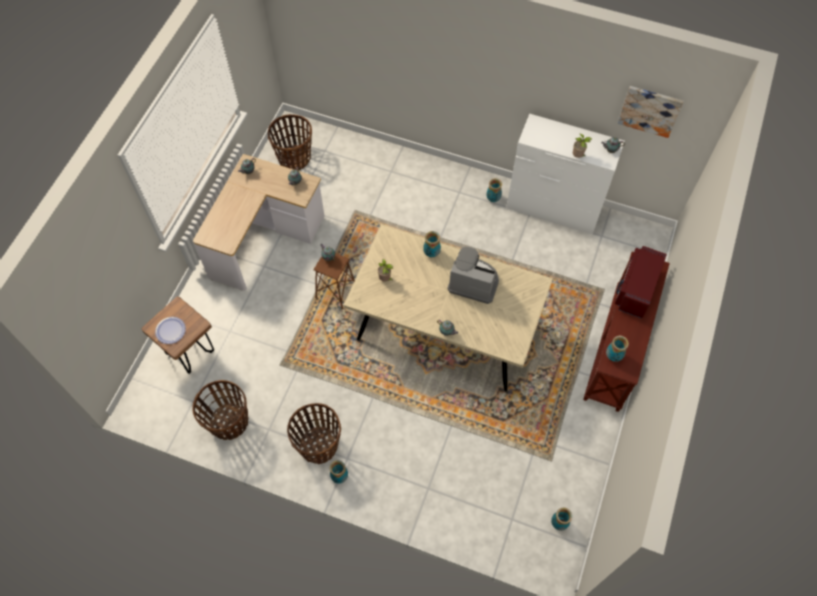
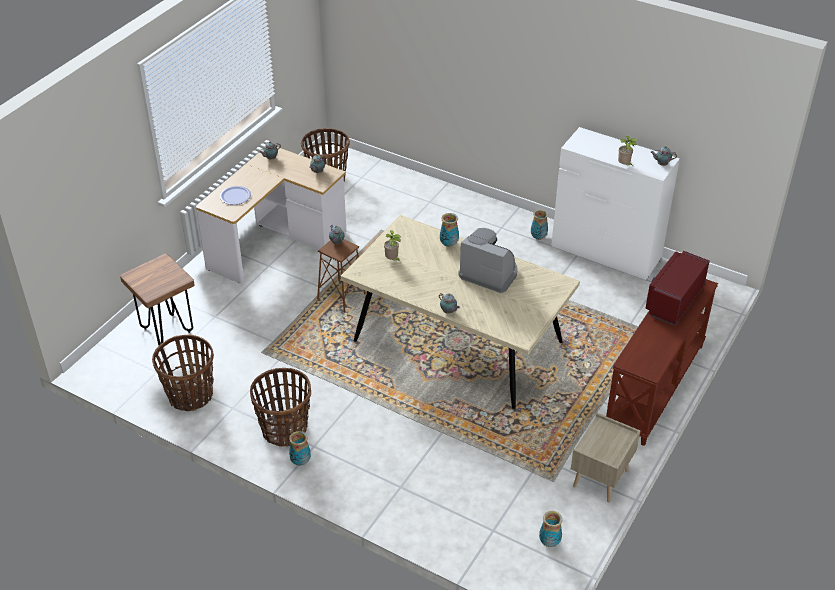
camera: 10 degrees right, 20 degrees down
plate [155,317,186,344] -> plate moved to [220,186,251,205]
vase [606,336,629,362] -> none
picture [618,86,683,138] -> none
none -> beige nightstand [571,413,640,503]

